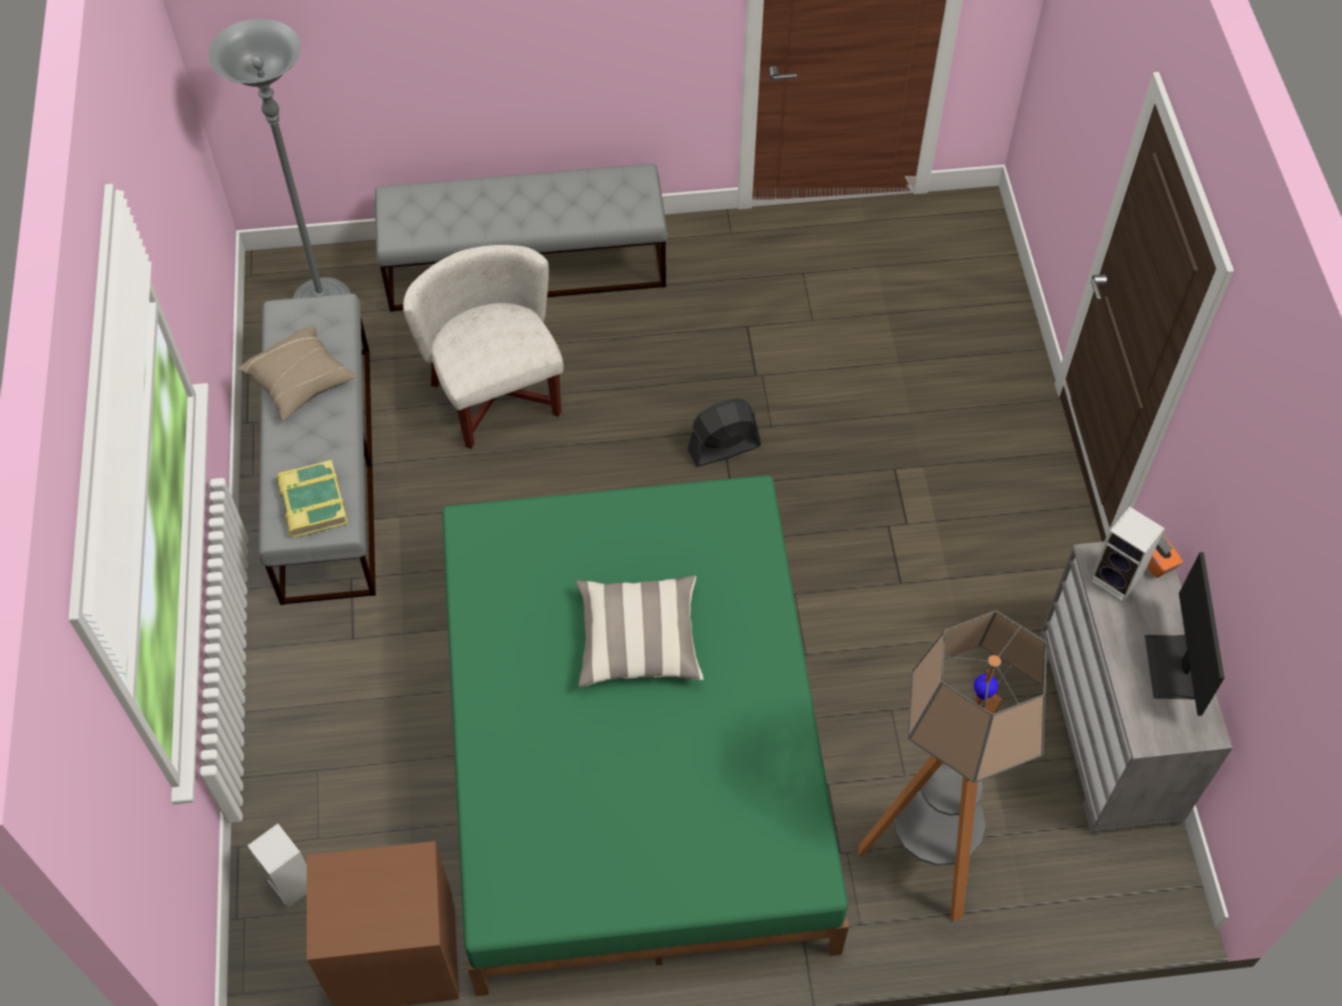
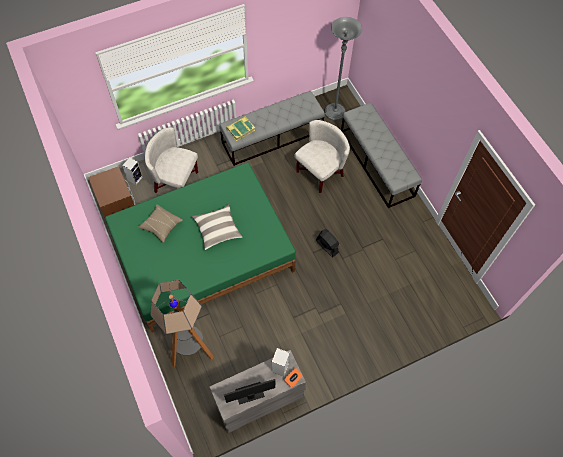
camera: 70 degrees right, 5 degrees up
beige pillow [238,325,357,420] -> beige pillow moved to [138,204,183,243]
none -> white armchair [145,127,198,193]

